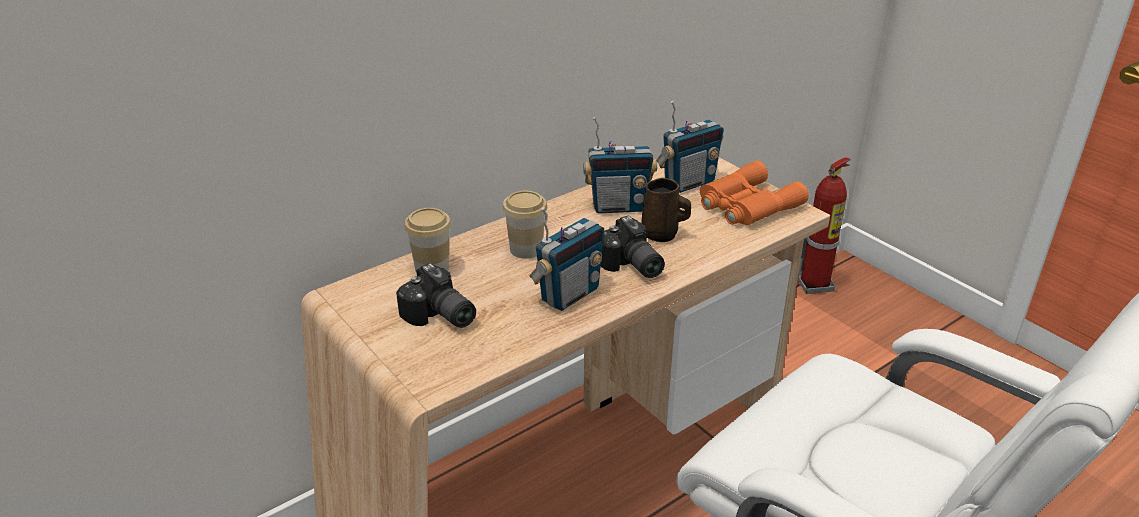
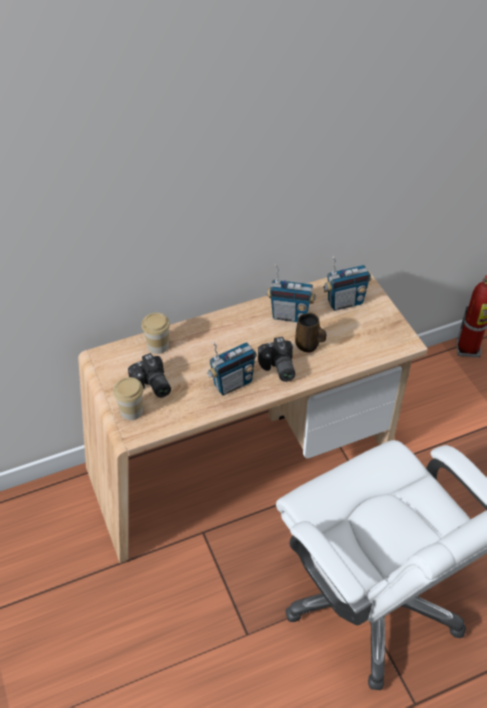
camera: 15 degrees right, 15 degrees up
cup [503,191,547,259] -> cup moved to [113,377,144,420]
orange binoculars [700,161,809,225] -> none

